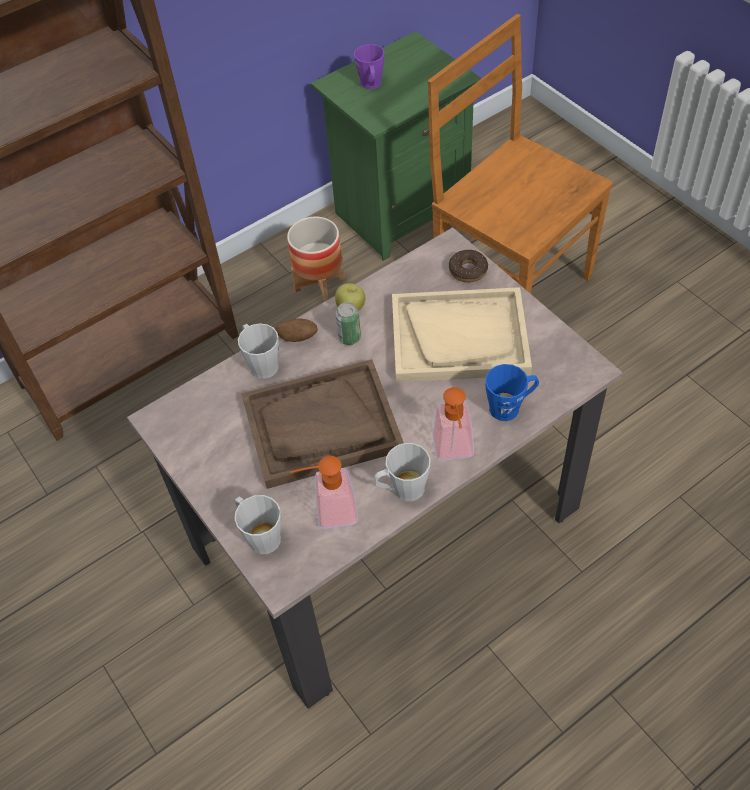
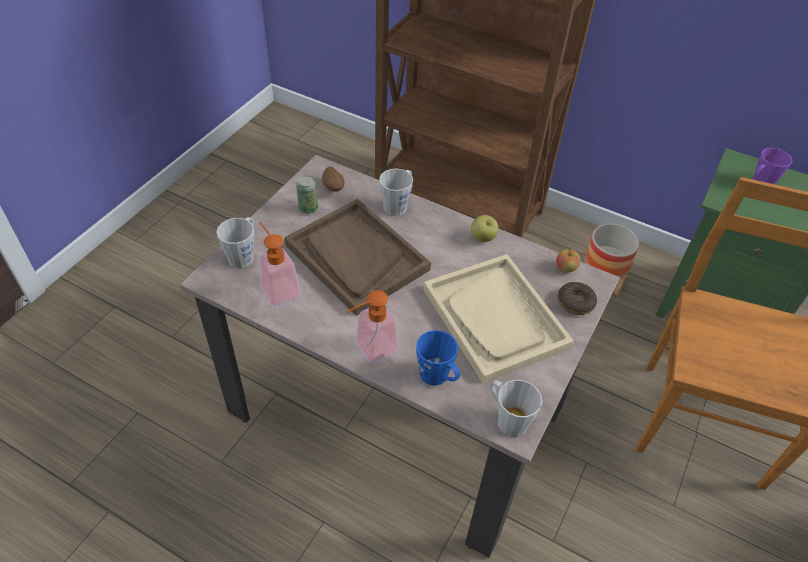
camera: 60 degrees right, 5 degrees down
potato [275,318,318,342] -> potato moved to [322,166,344,192]
can [335,302,361,345] -> can moved to [296,175,318,214]
grey mug [374,443,430,501] -> grey mug moved to [490,380,542,437]
none -> apple [556,248,581,273]

